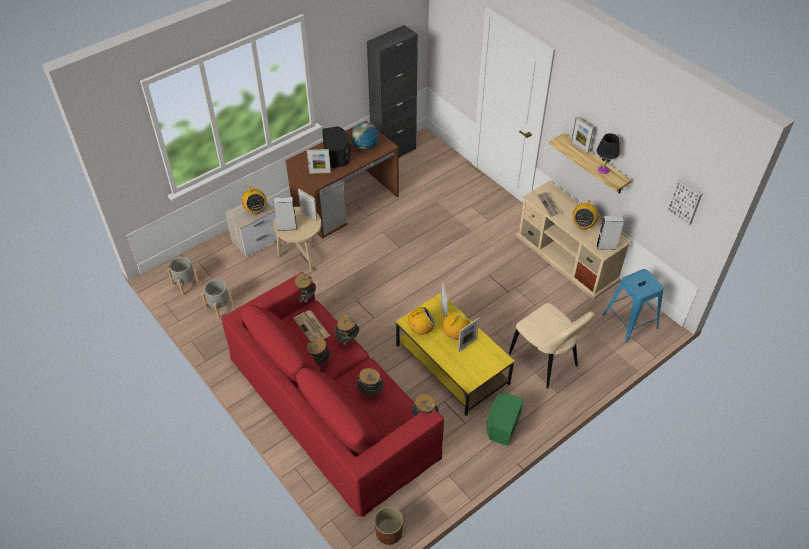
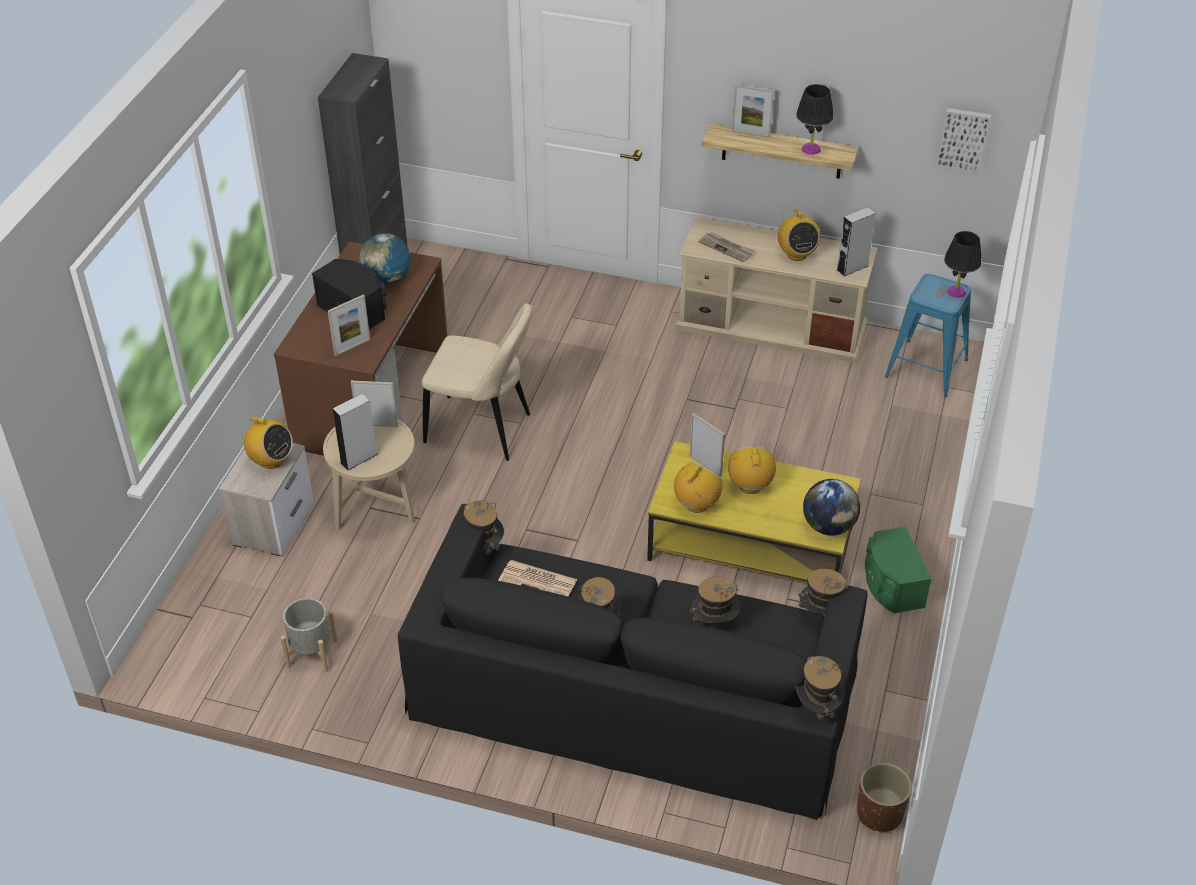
camera: 35 degrees left, 5 degrees down
grey planter [167,257,200,296] -> none
red sofa [221,272,444,517] -> black sofa [398,504,868,820]
hat [335,314,359,350] -> hat moved to [795,656,845,726]
picture frame [458,318,479,352] -> none
beige chair [509,303,595,389] -> beige chair moved to [422,303,533,461]
none -> globe [803,479,860,536]
none -> black table lamp [944,231,981,298]

